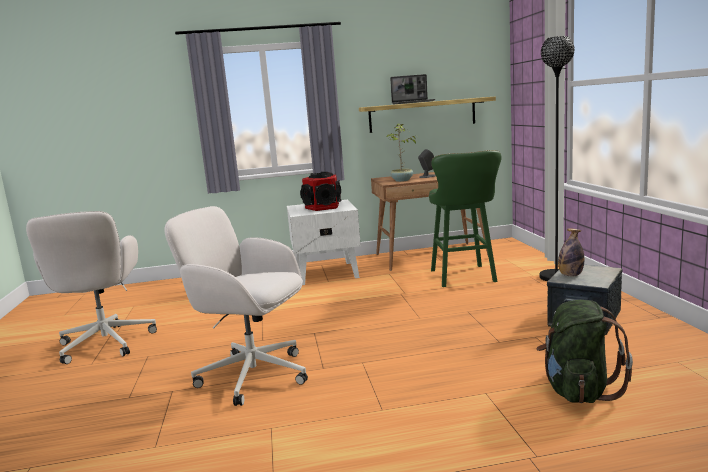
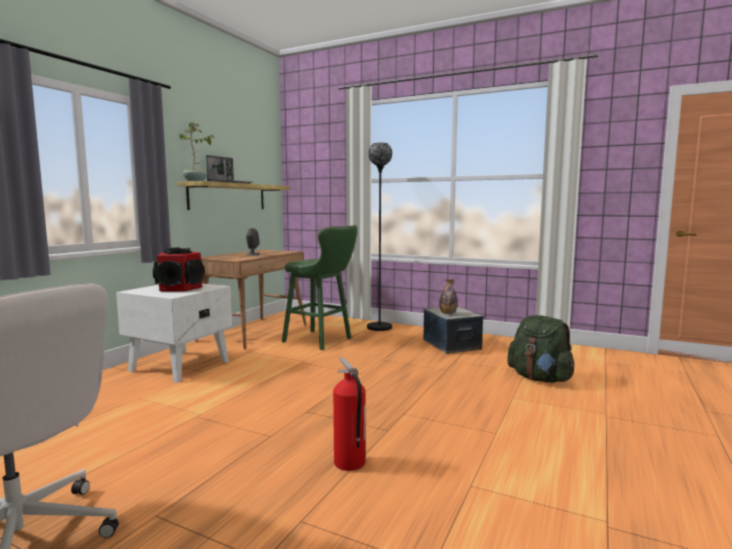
camera: 55 degrees left, 5 degrees down
white office chair [165,206,308,406] -> fire extinguisher [333,357,365,471]
potted plant [387,124,418,182] -> potted plant moved to [179,121,214,181]

